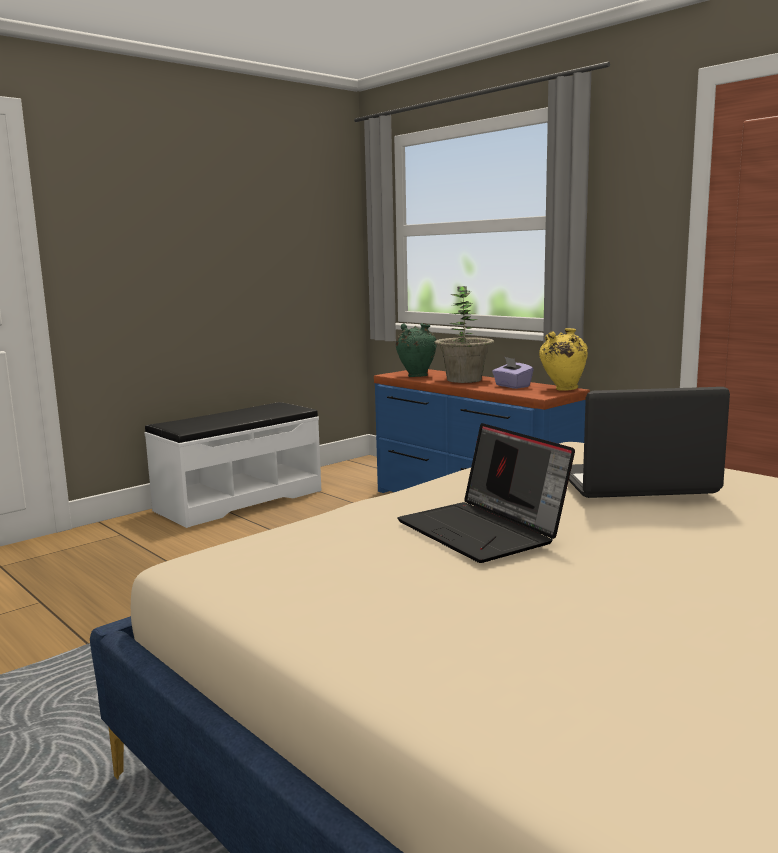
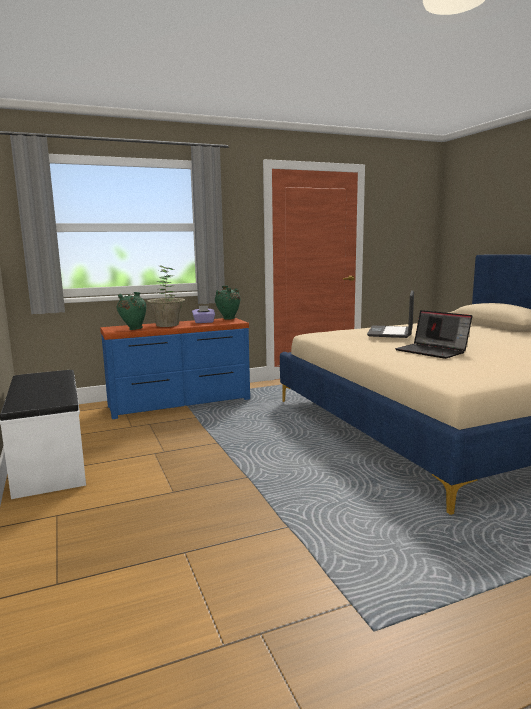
camera: 70 degrees left, 0 degrees up
laptop [398,423,575,563] -> laptop turned 60 degrees clockwise [395,310,472,359]
yellow vase [539,328,588,391] -> green vase [215,286,240,320]

